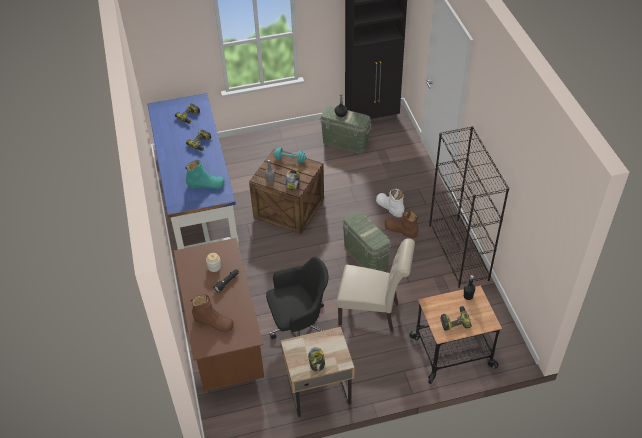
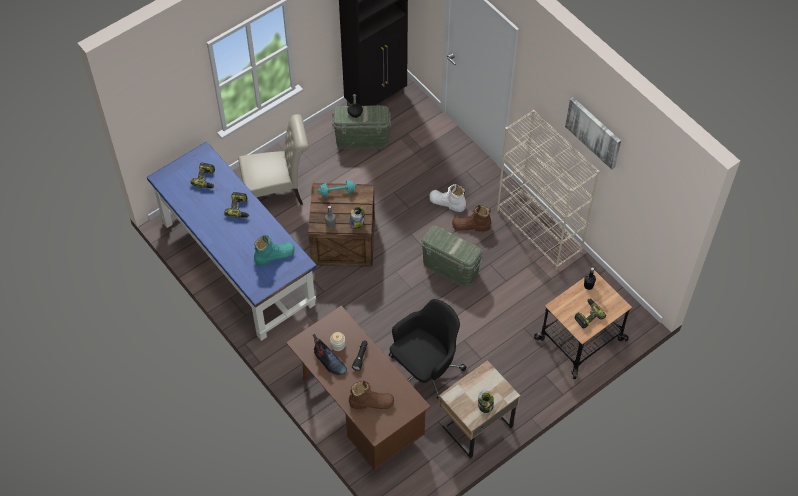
camera: 25 degrees left, 10 degrees up
beige chair [336,239,415,332] -> beige chair moved to [238,114,309,205]
black bookcase [429,126,509,288] -> beige bookcase [497,110,599,270]
none -> boot [313,334,347,375]
none -> picture [565,97,621,170]

